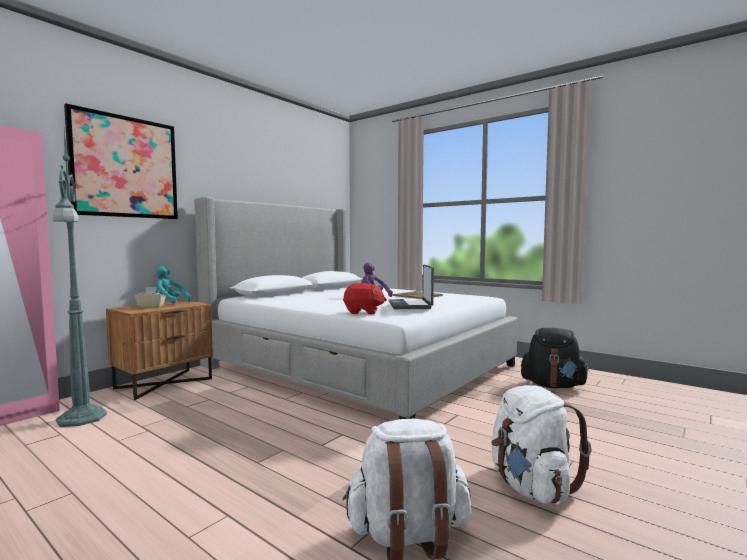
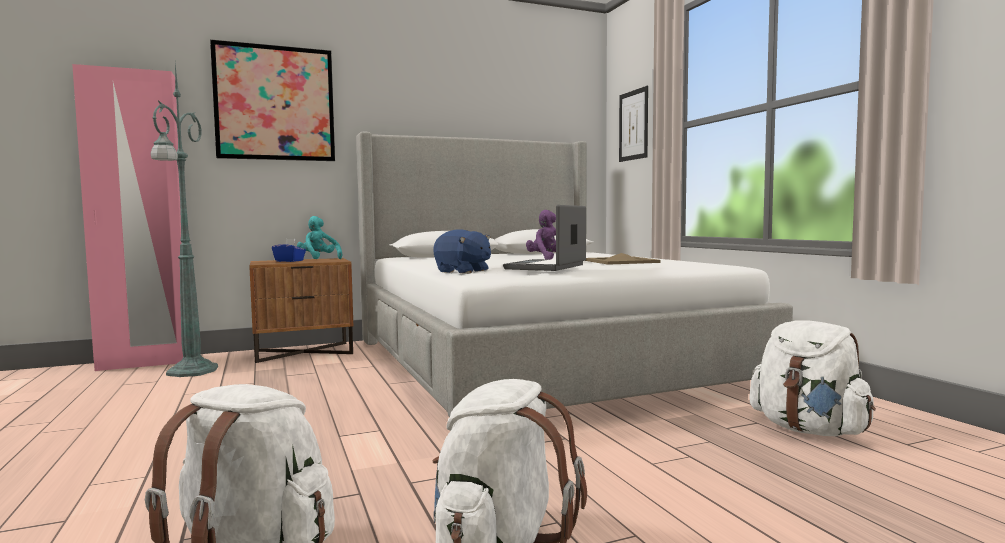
camera: 30 degrees right, 0 degrees up
beige tissue box [134,287,166,308] -> blue tissue box [272,239,306,262]
red plush toy [343,283,387,314] -> blue plush toy [433,229,491,274]
black backpack [521,328,590,388] -> white backpack [749,321,876,436]
none -> picture [619,86,648,162]

